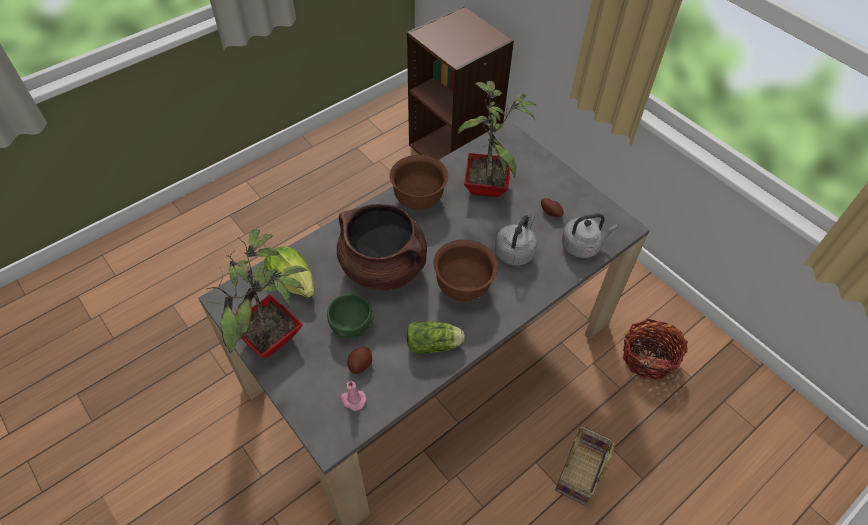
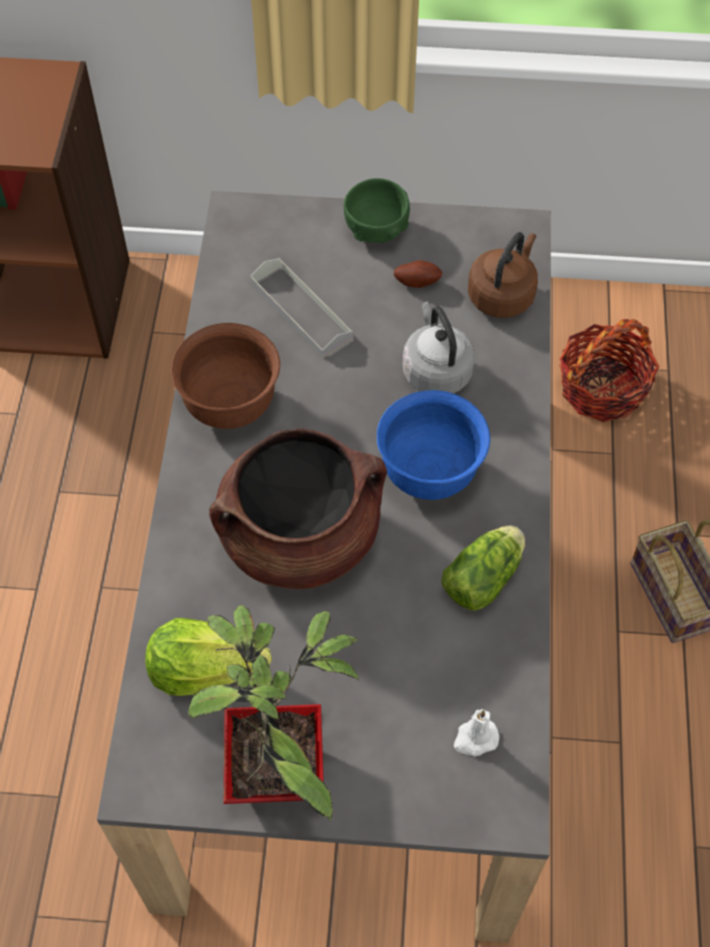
camera: 45 degrees left, 5 degrees up
green bowl [327,294,374,338] -> green bowl moved to [344,178,410,243]
pink candle [340,381,367,411] -> white candle [454,709,499,756]
potato [348,346,372,374] -> none
brown bowl [433,239,498,301] -> blue bowl [377,390,490,500]
potted plant [457,81,537,197] -> grey tray [250,258,353,358]
grey kettle [562,214,618,258] -> brown kettle [468,232,538,318]

